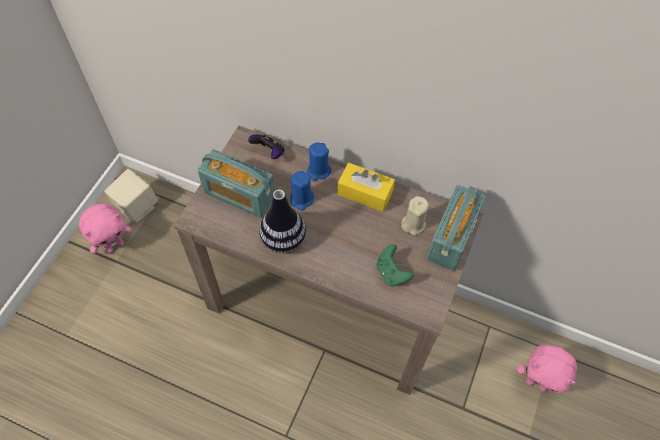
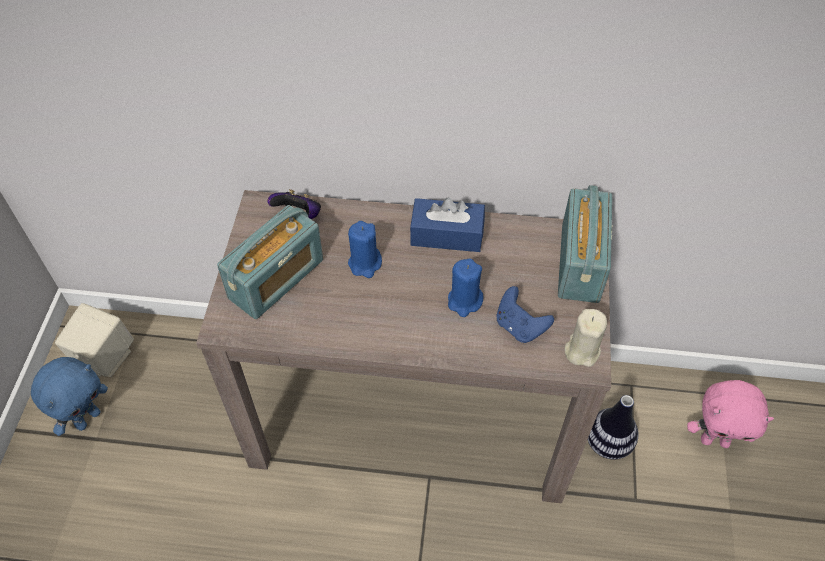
camera: 15 degrees left, 5 degrees down
pink plush toy [79,203,131,254] -> blue plush toy [31,357,108,436]
radio [198,149,274,218] -> radio turned 60 degrees counterclockwise [217,205,323,319]
vase [259,189,306,253] -> vase moved to [588,395,638,460]
blue candle [306,143,331,181] -> blue candle moved to [448,258,483,317]
yellow tissue box [337,163,395,212] -> blue tissue box [410,197,485,252]
green game controller [376,244,414,286] -> blue game controller [496,286,554,343]
beige candle [401,196,429,235] -> beige candle moved to [565,309,607,367]

